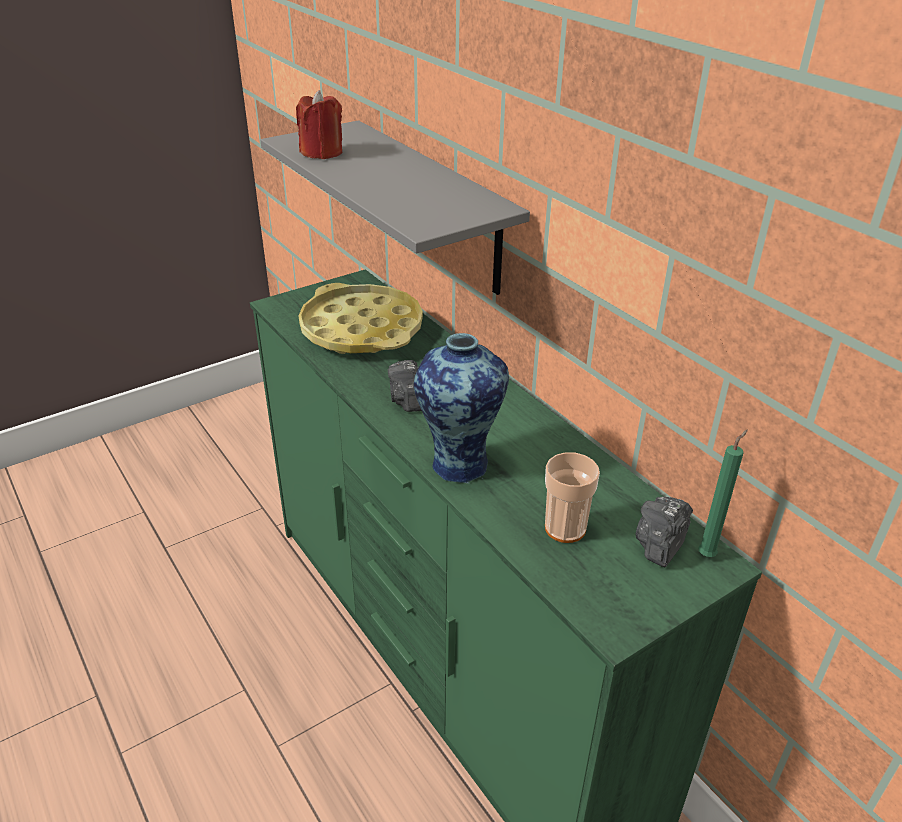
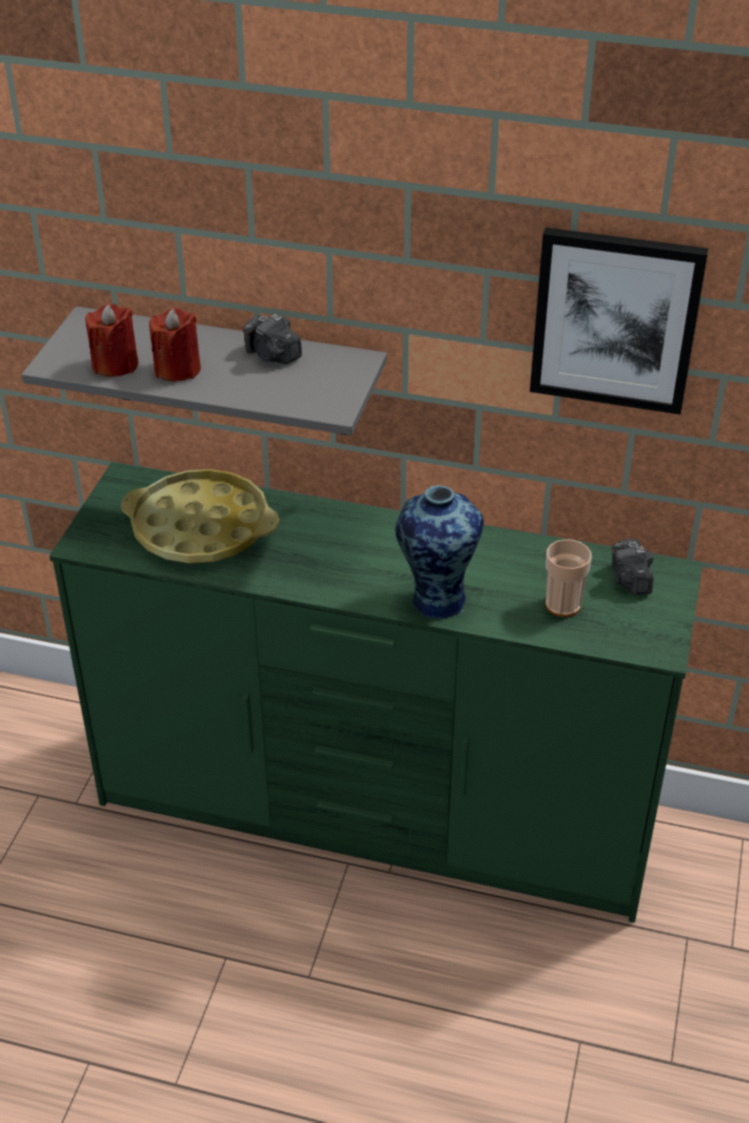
camera: 40 degrees left, 5 degrees up
camera [388,360,422,412] -> camera moved to [243,314,302,364]
green candle [698,430,748,557] -> none
none -> red candle [149,308,201,382]
none -> picture [530,227,709,415]

